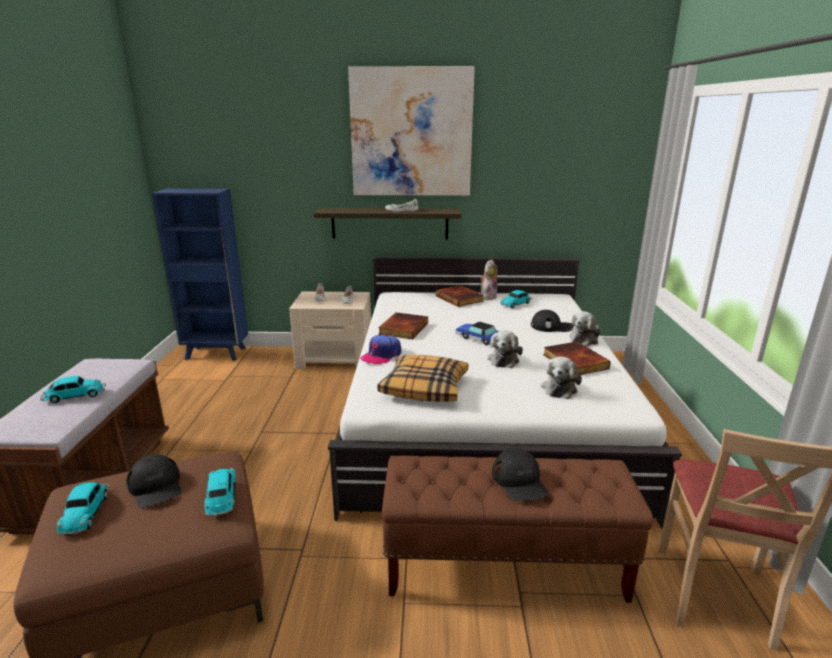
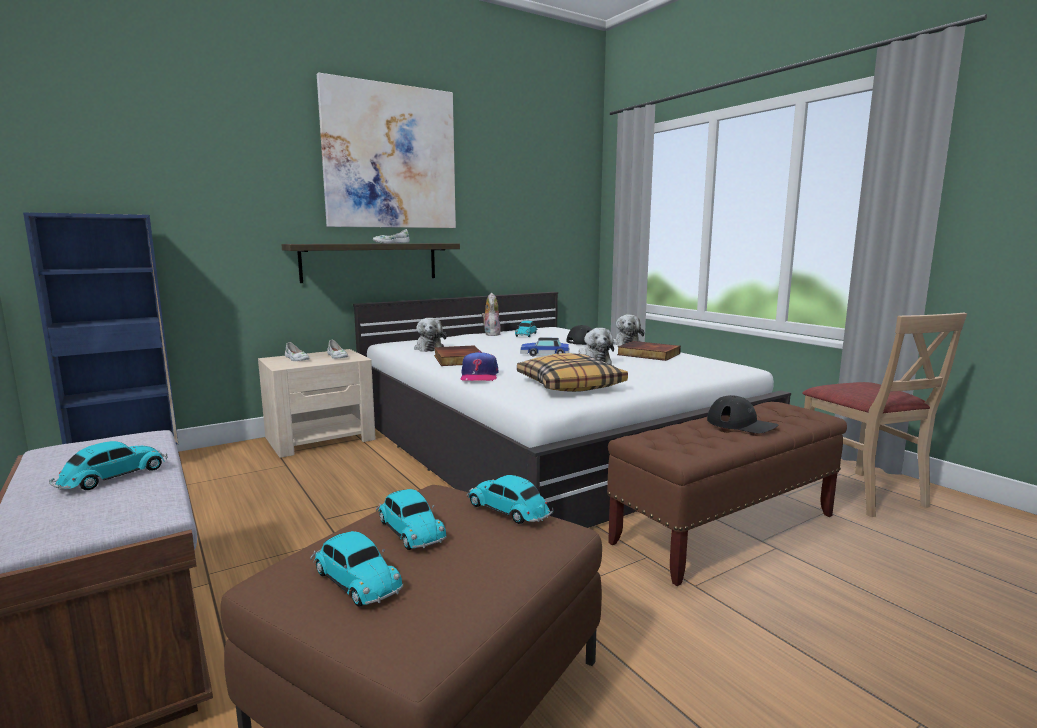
camera: 35 degrees left, 10 degrees down
black cap [127,454,182,508] -> toy car [376,489,447,550]
book [436,285,484,307] -> none
plush toy [541,356,582,399] -> plush toy moved to [414,318,446,352]

